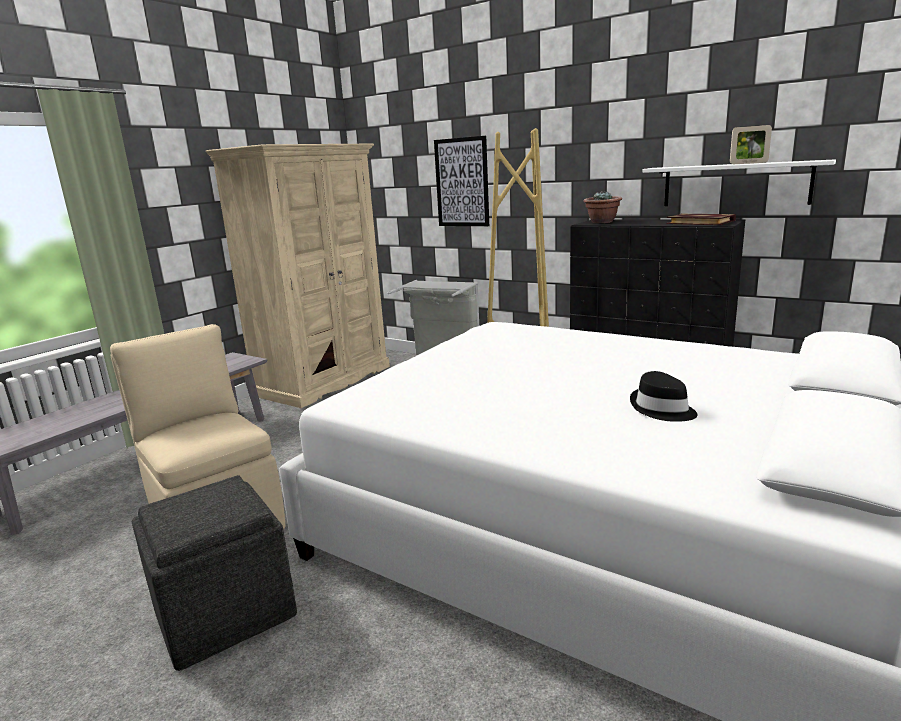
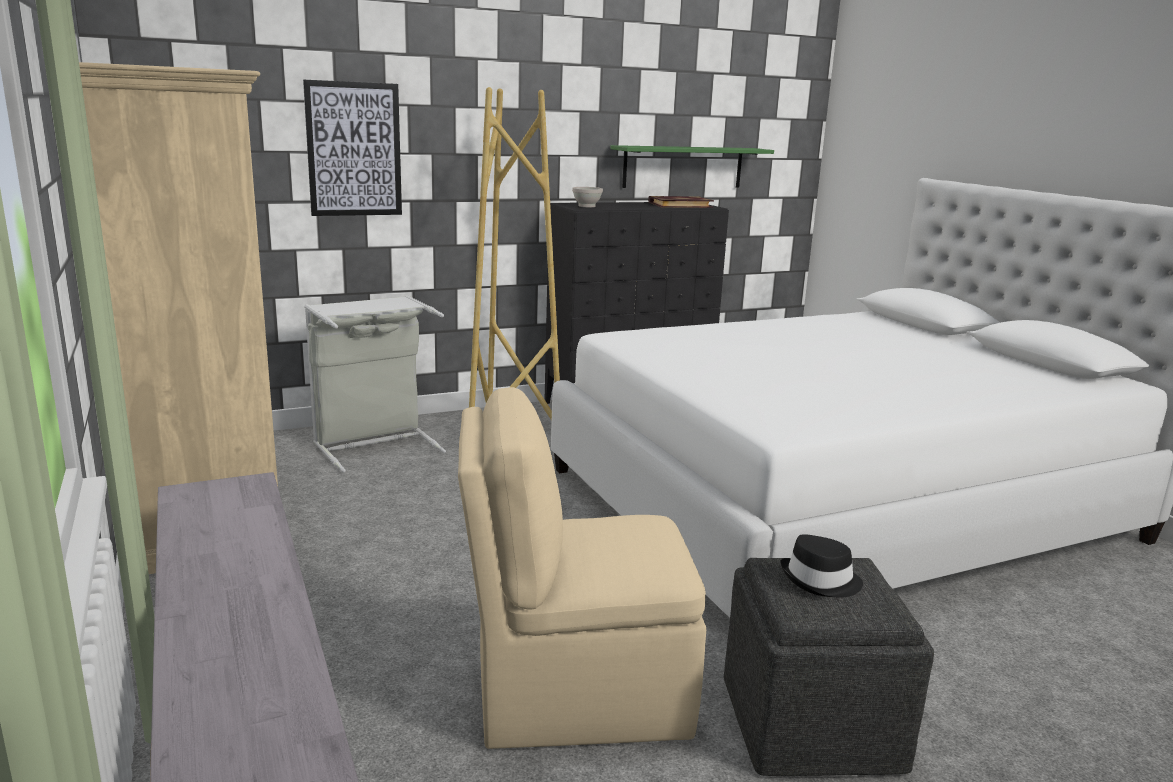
camera: 60 degrees left, 0 degrees up
potted plant [583,191,622,223] -> white bowl [572,187,603,207]
black hat [630,371,698,422] -> black hat moved to [781,534,863,597]
white shelf [643,159,836,206] -> green shelf [610,145,774,188]
picture frame [730,125,772,164] -> none

